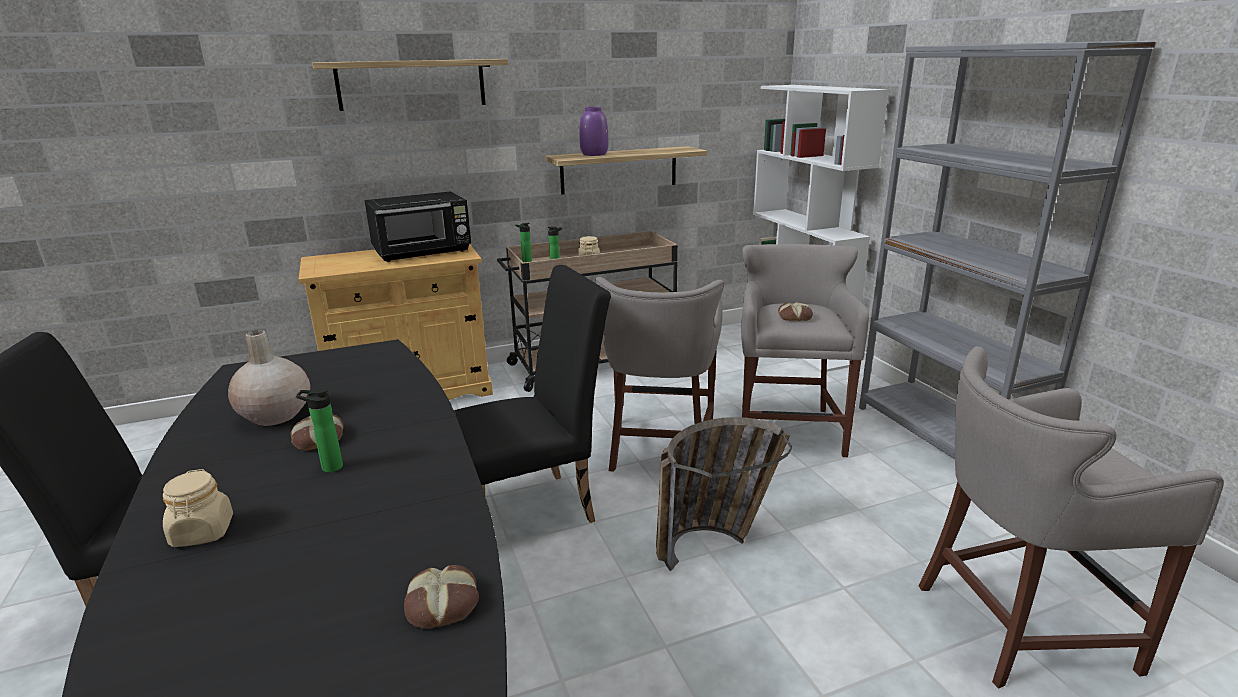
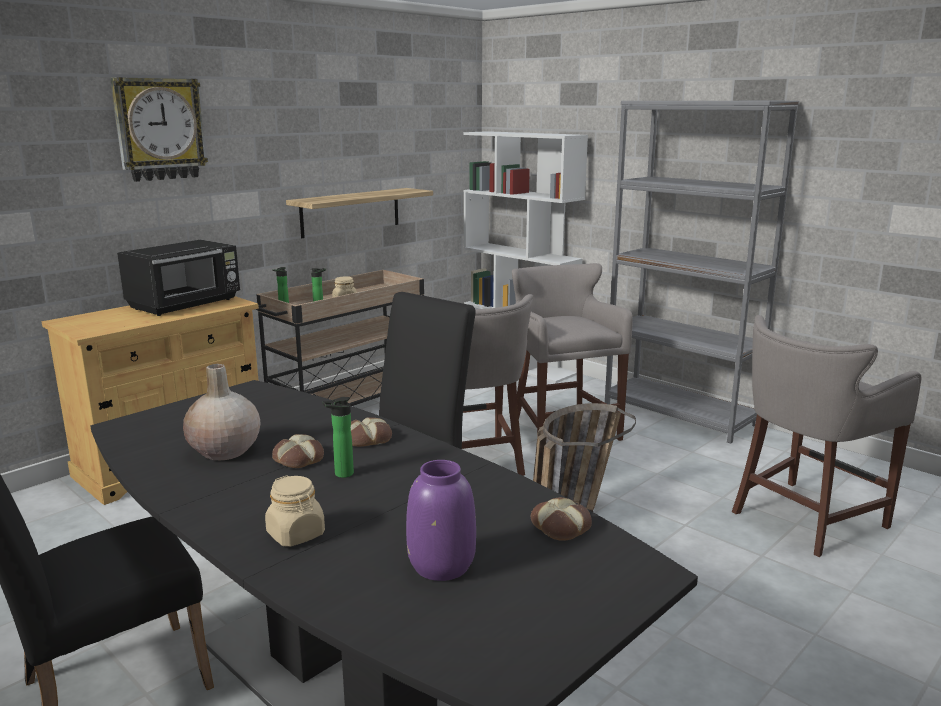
camera: 25 degrees left, 5 degrees down
shelf [312,59,508,111] -> wall clock [110,77,208,182]
purple vase [580,107,608,156] -> purple vase moved to [406,460,476,581]
bread [778,302,813,321] -> bread moved to [351,417,392,447]

